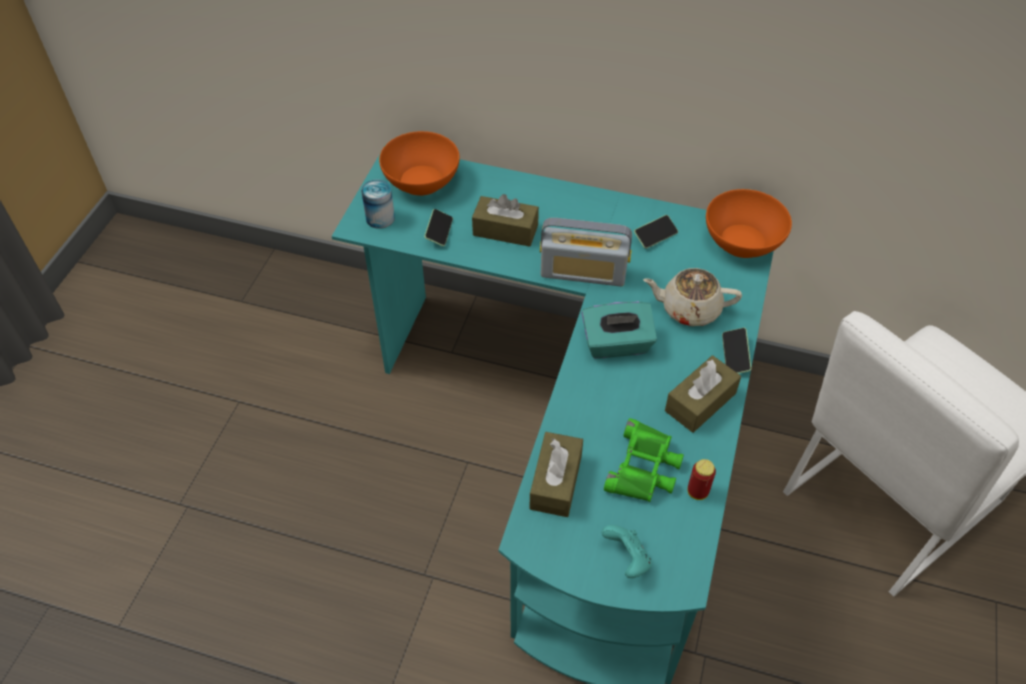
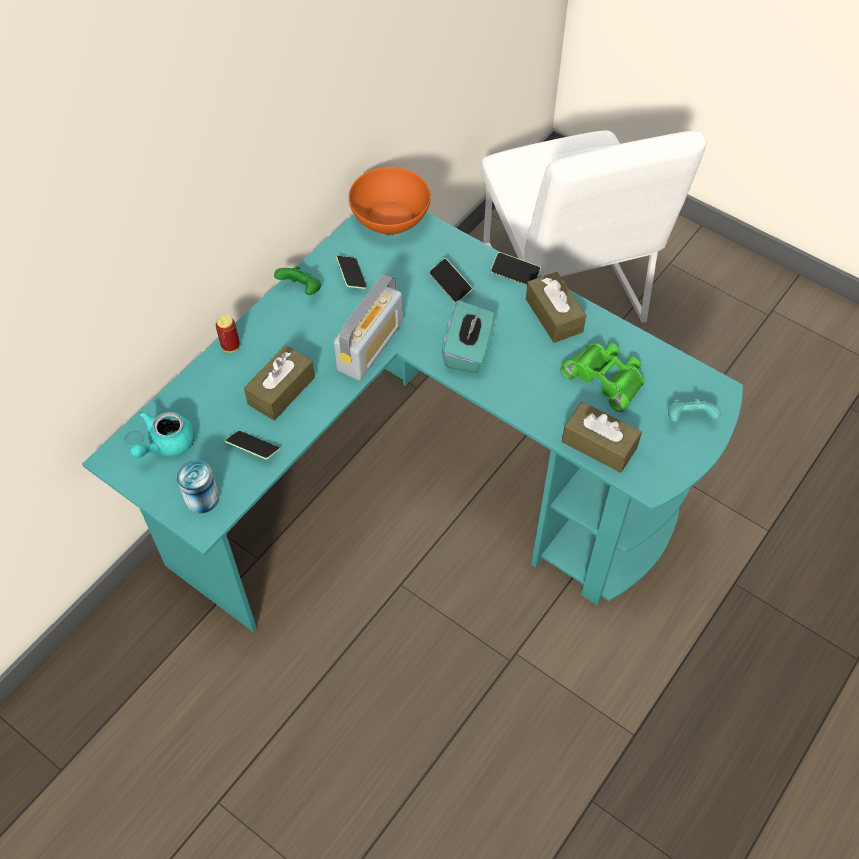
camera: 70 degrees left, 5 degrees up
orange bowl [379,131,460,196] -> turquoise teapot [130,411,195,458]
beige teapot [643,268,742,326] -> phone [429,258,473,303]
can [688,459,716,500] -> can moved to [215,314,240,353]
none -> green game controller [274,266,321,295]

